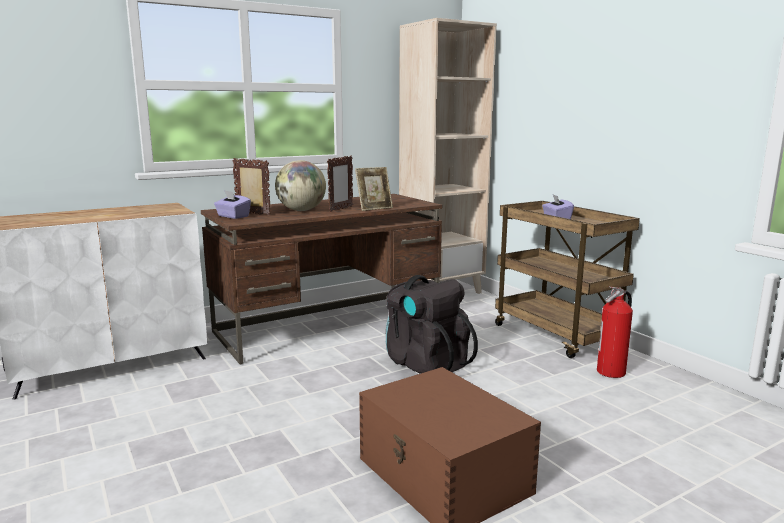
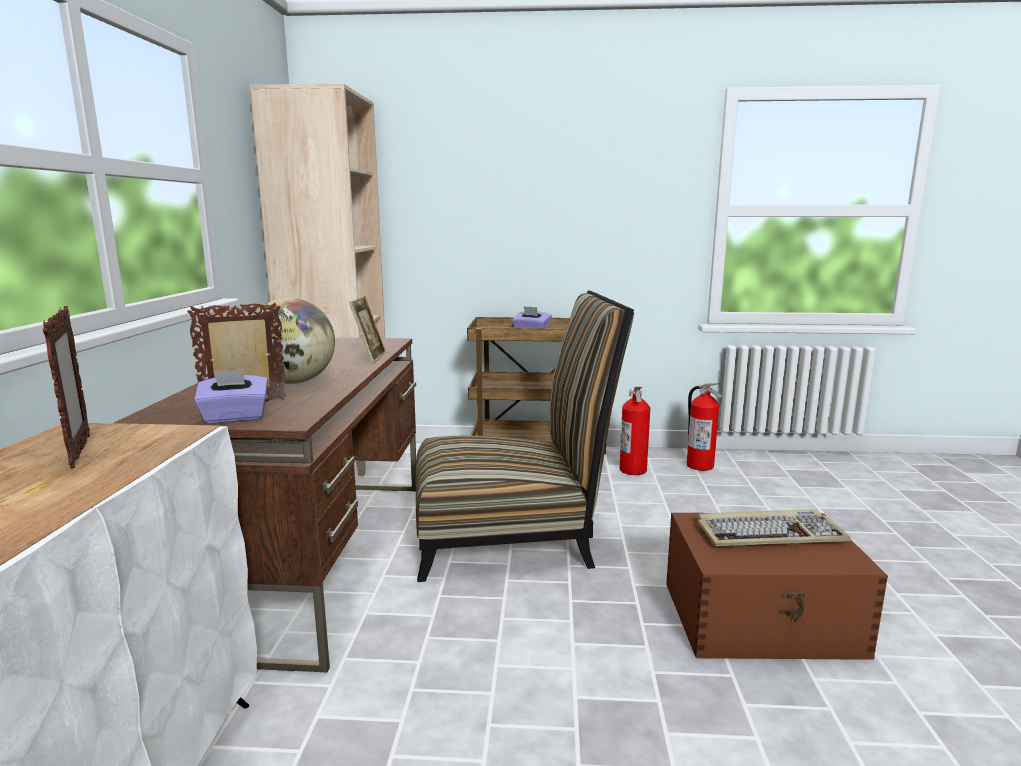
camera: 55 degrees left, 0 degrees up
picture frame [327,155,353,212] -> picture frame moved to [43,306,90,468]
black backpack [386,275,478,374] -> chair [416,290,634,582]
none -> fire extinguisher [687,383,722,471]
none -> keyboard [698,509,851,546]

